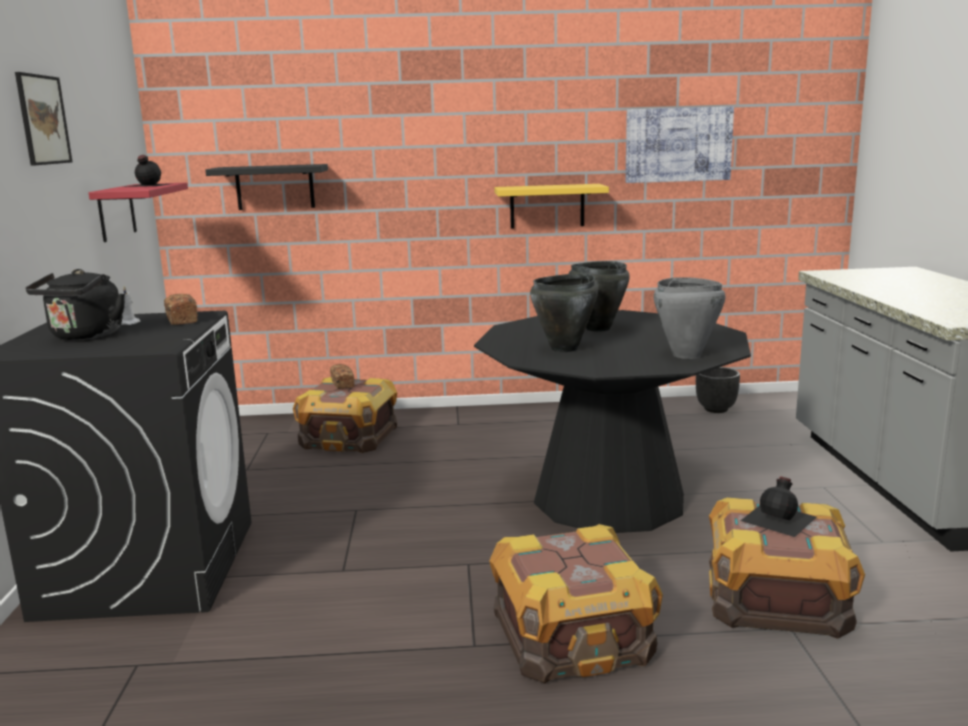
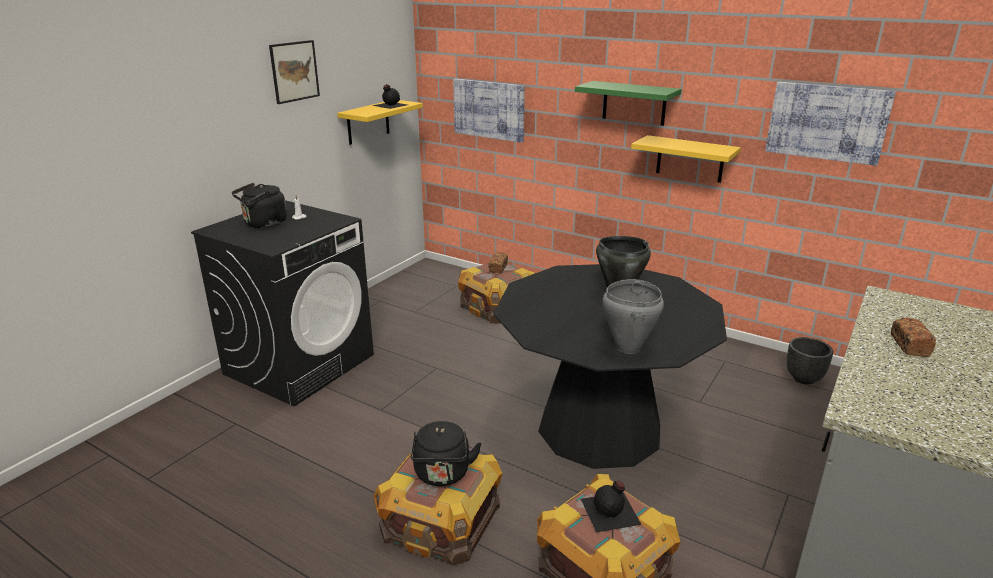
camera: 35 degrees right, 10 degrees up
red shelf [89,182,188,242] -> yellow shelf [337,100,423,145]
bread [164,294,198,325] -> bread moved to [891,318,936,357]
black shelf [205,164,328,210] -> picture [453,79,525,143]
black cooking pot [530,273,598,352] -> none
none -> black kettle [410,421,481,486]
none -> green shelf [575,81,682,126]

